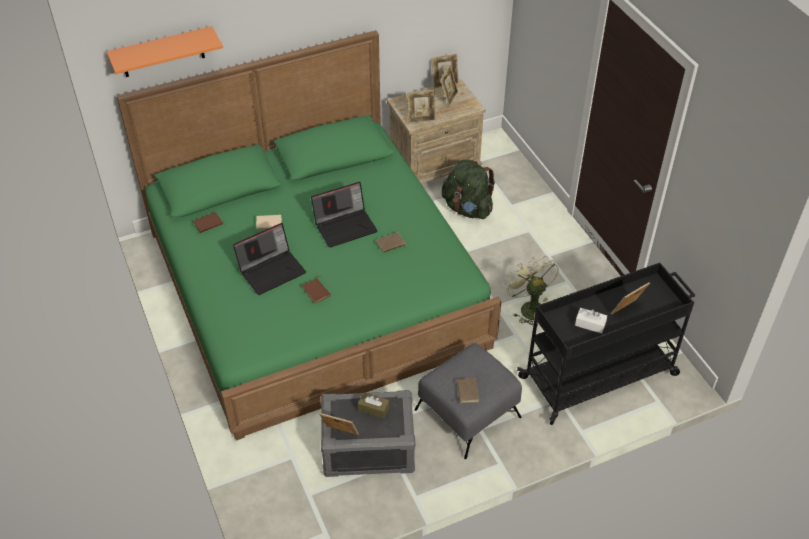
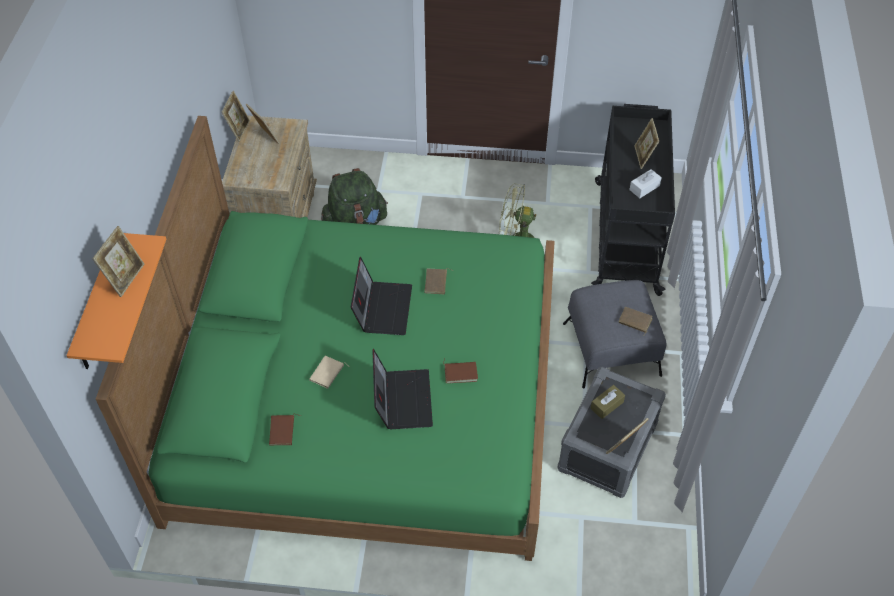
camera: 60 degrees left, 5 degrees up
picture frame [407,90,436,124] -> picture frame moved to [93,226,144,297]

